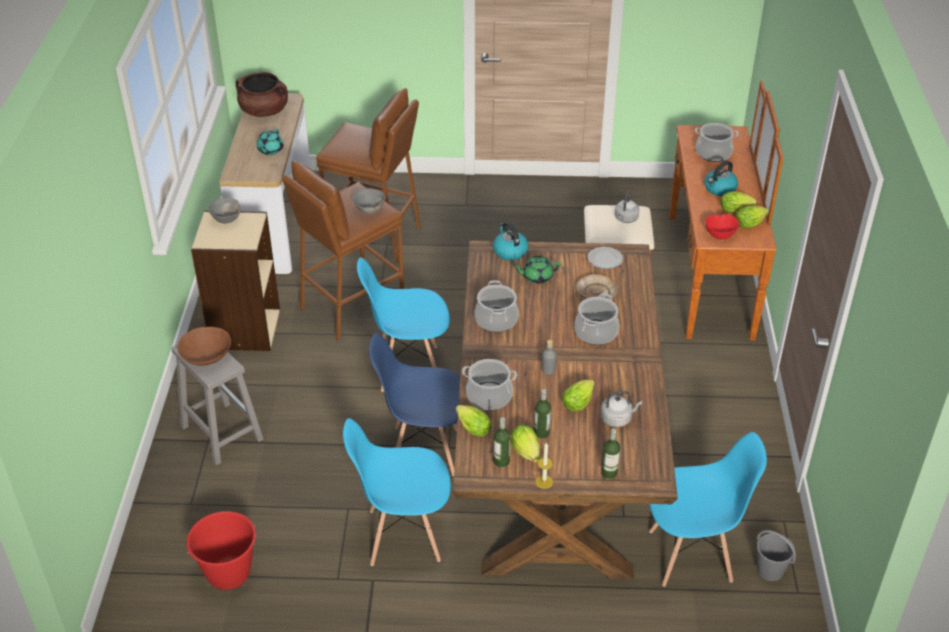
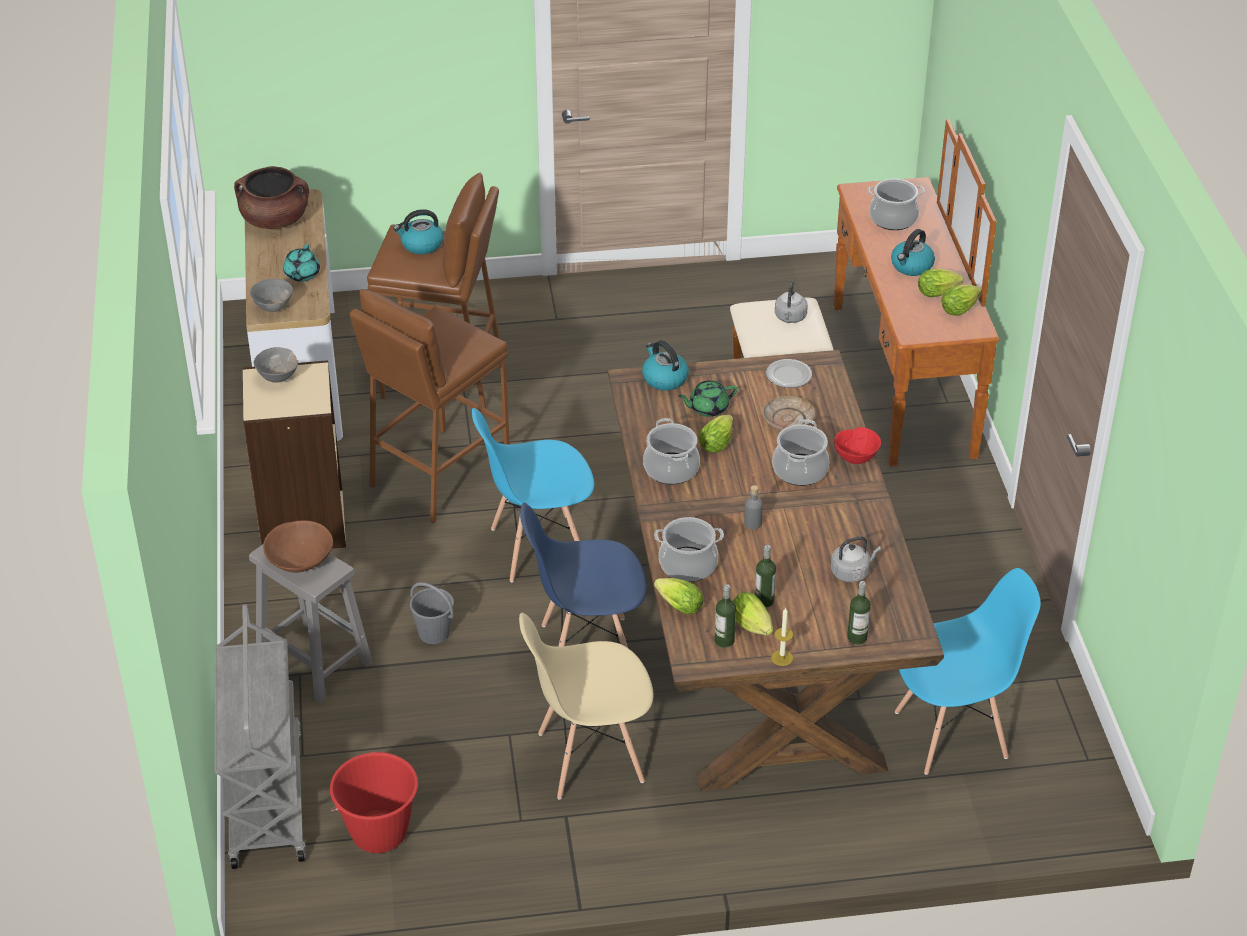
camera: 10 degrees left, 0 degrees up
blue chair [343,418,451,566] -> beige chair [519,612,653,800]
grey bowl [353,189,385,214] -> grey bowl moved to [250,279,293,312]
lettuce [562,379,595,412] -> lettuce moved to [698,415,733,453]
red bowl [705,214,740,239] -> red bowl moved to [834,427,881,464]
grey bucket [756,530,796,581] -> grey bucket moved to [410,582,454,644]
none -> grey cart [215,604,306,869]
none -> kettle [393,209,443,254]

